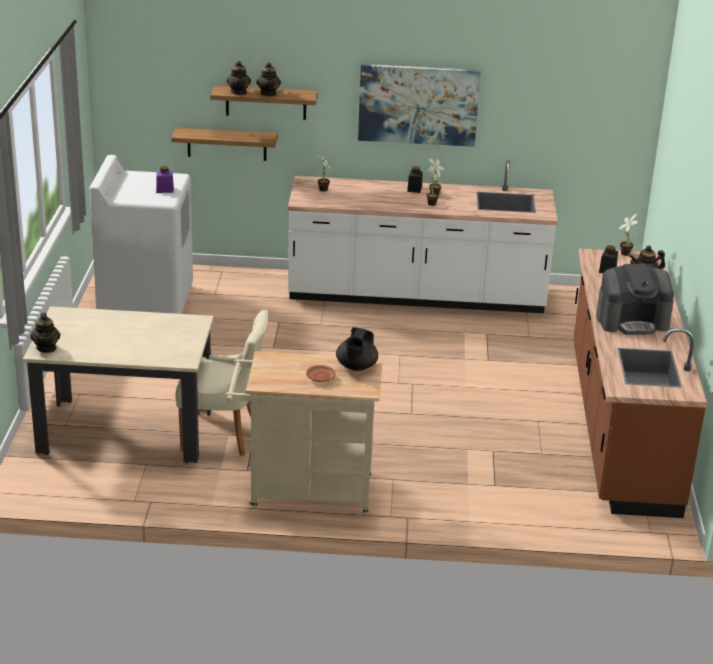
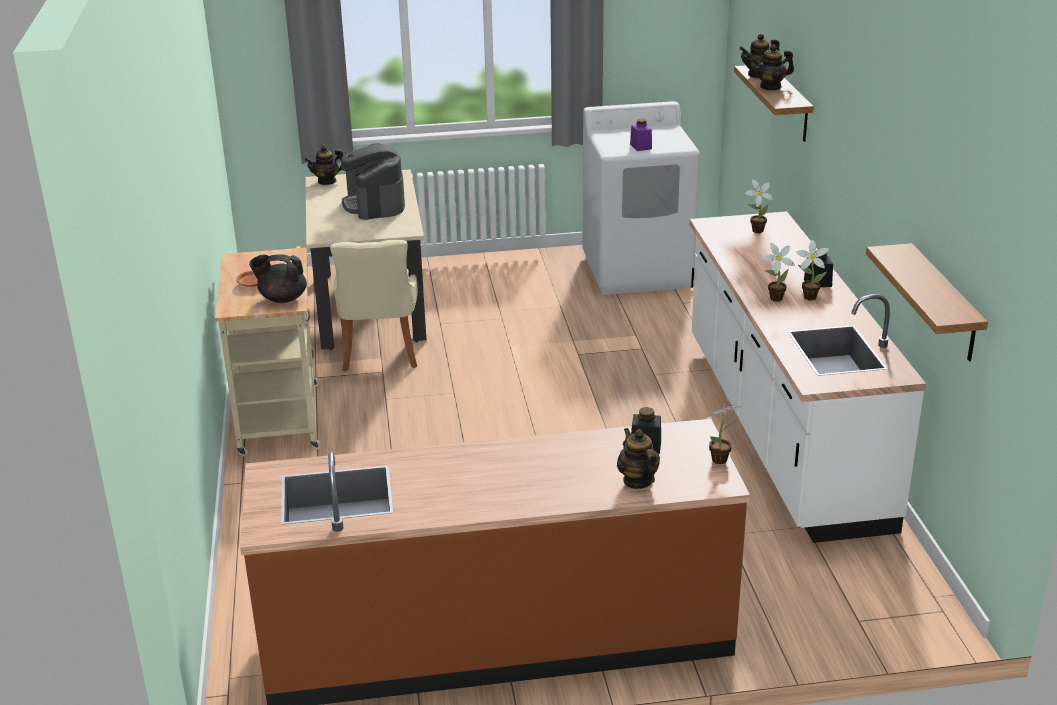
camera: 80 degrees right, 0 degrees up
shelf [171,127,278,161] -> shelf moved to [866,243,988,361]
picture [358,64,481,147] -> none
coffee machine [596,264,674,335] -> coffee machine moved to [341,143,405,220]

